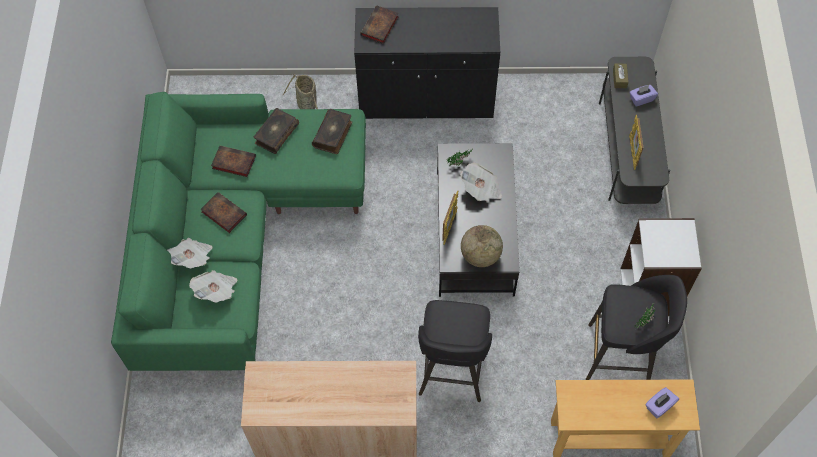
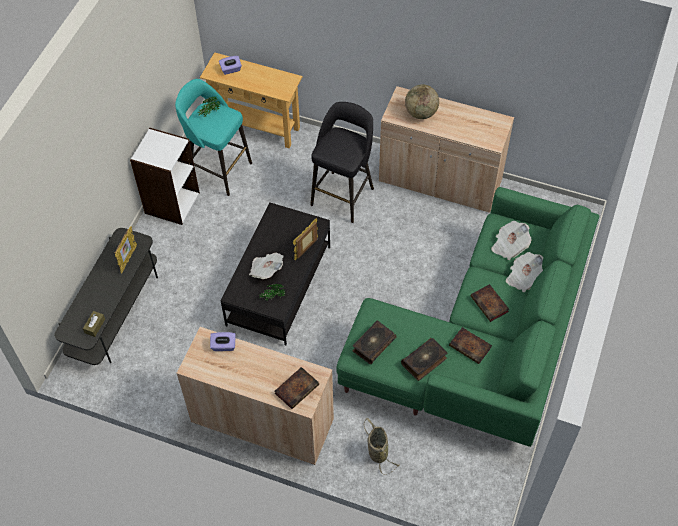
camera: 160 degrees left, 5 degrees down
black cabinet [354,7,500,119] -> beige cabinet [176,327,334,465]
globe [461,225,503,267] -> globe moved to [405,85,439,119]
black stool [586,275,687,380] -> turquoise stool [175,79,252,196]
purple tissue box [629,85,658,107] -> purple tissue box moved to [210,332,236,351]

